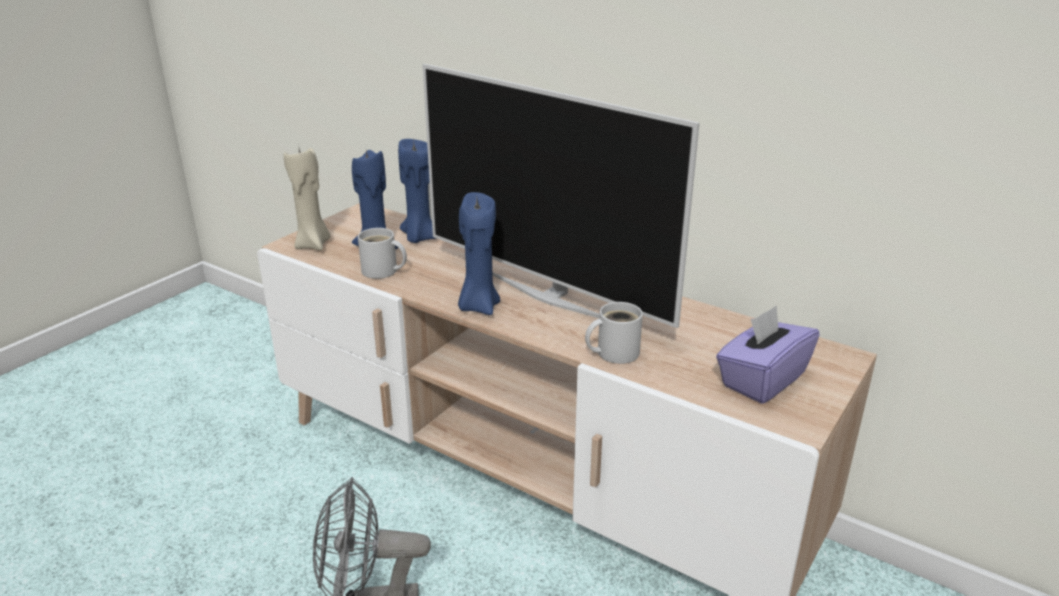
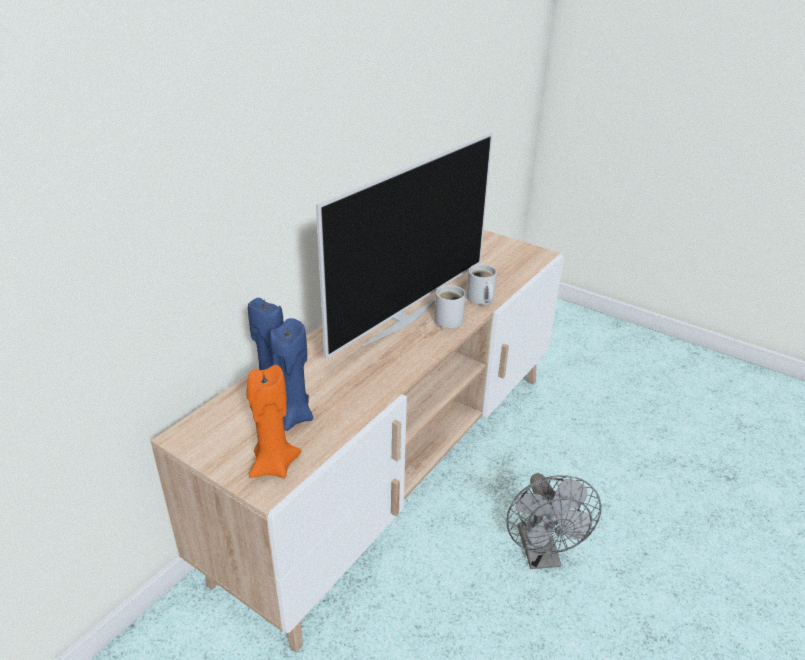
camera: 90 degrees left, 5 degrees up
beige candle [284,148,331,251] -> orange candle [247,365,301,478]
white mug [358,228,407,279] -> white mug moved to [434,285,466,328]
blue candle [458,192,500,315] -> none
purple tissue box [716,306,820,404] -> none

